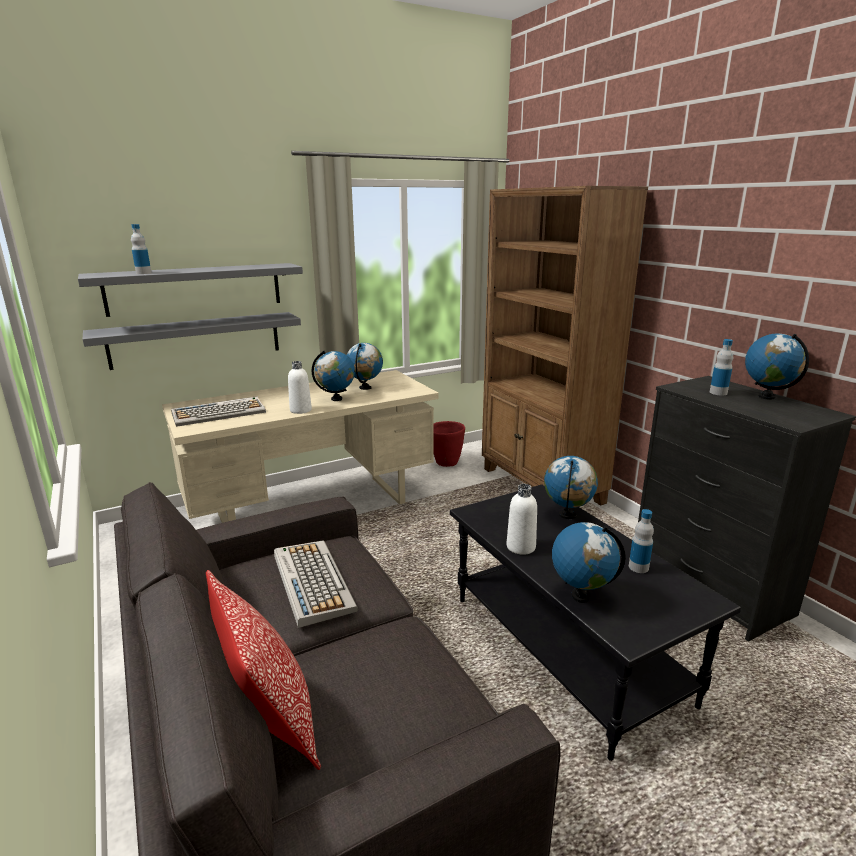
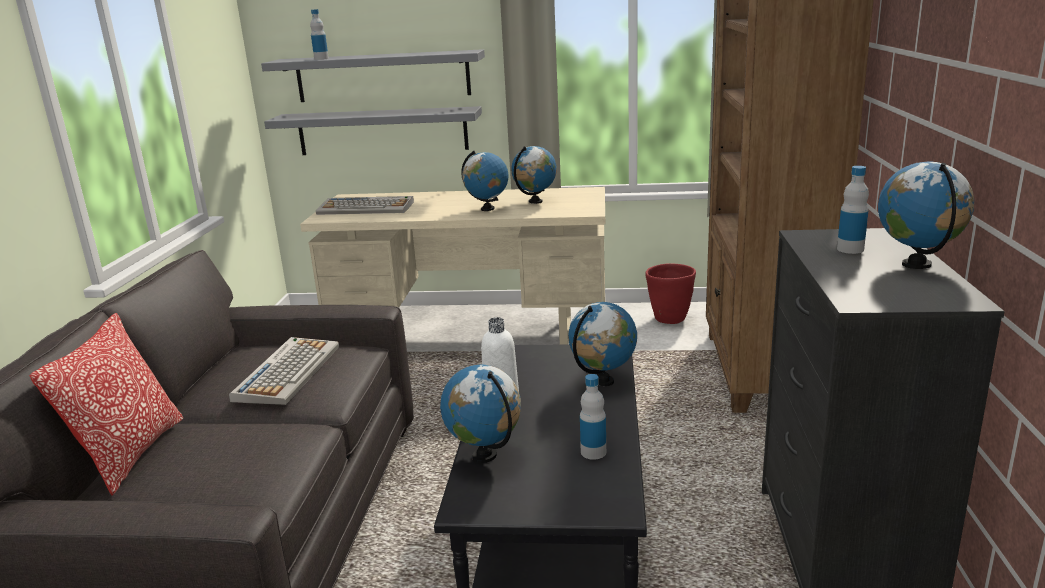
camera: 35 degrees right, 0 degrees up
white bottle [288,361,312,414] -> none

